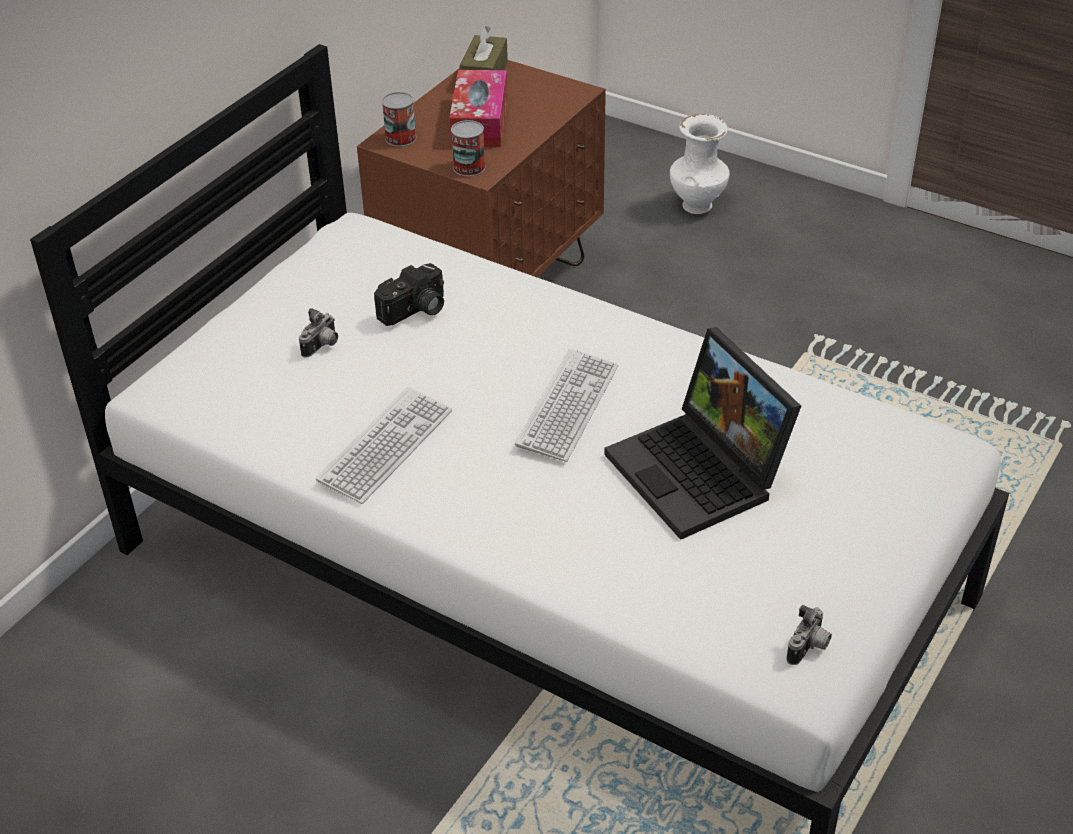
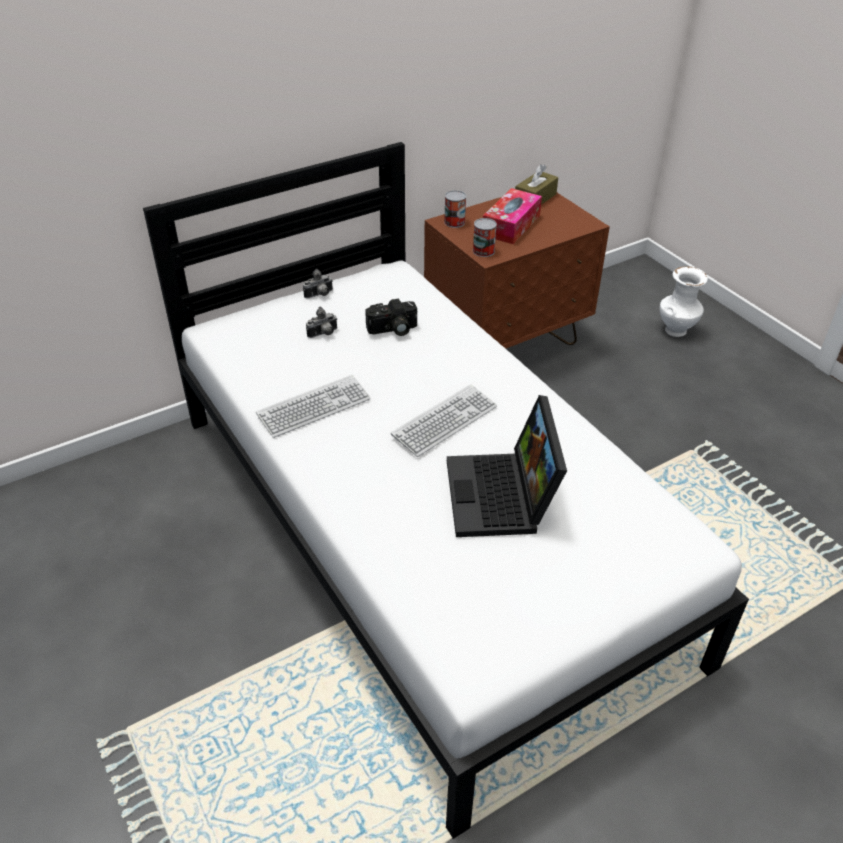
camera: 25 degrees right, 0 degrees up
camera [786,605,832,665] -> camera moved to [303,269,333,298]

